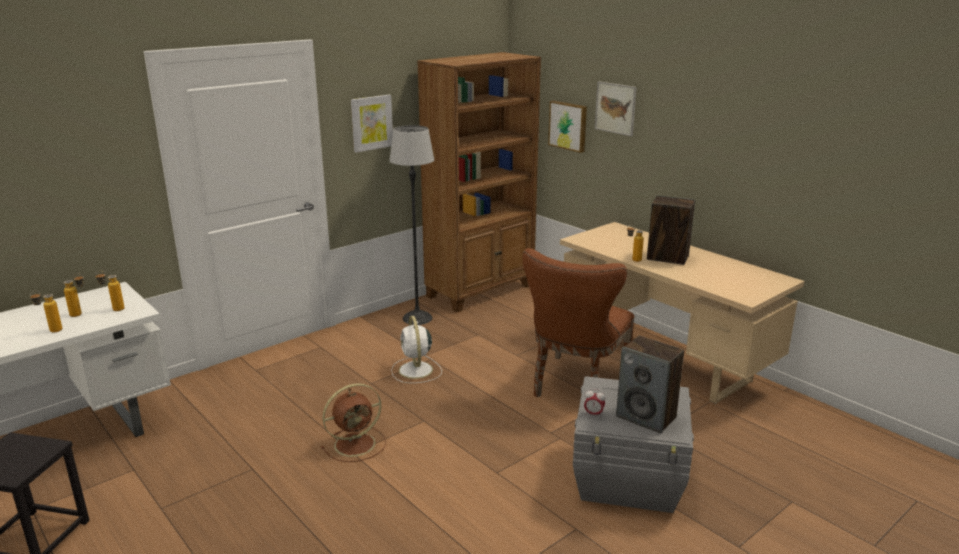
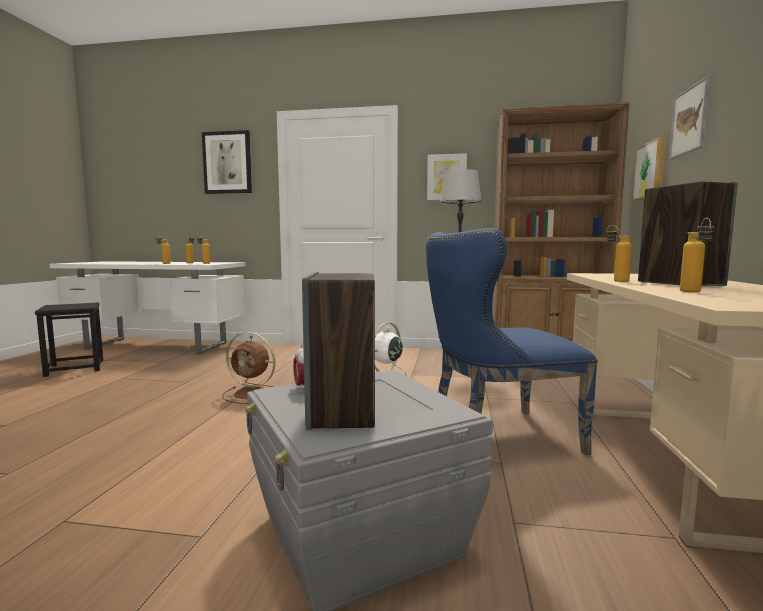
camera: 50 degrees right, 15 degrees down
brown chair [523,248,635,397] -> blue chair [426,228,598,455]
none -> picture [202,130,252,194]
none -> bottle [680,218,714,292]

